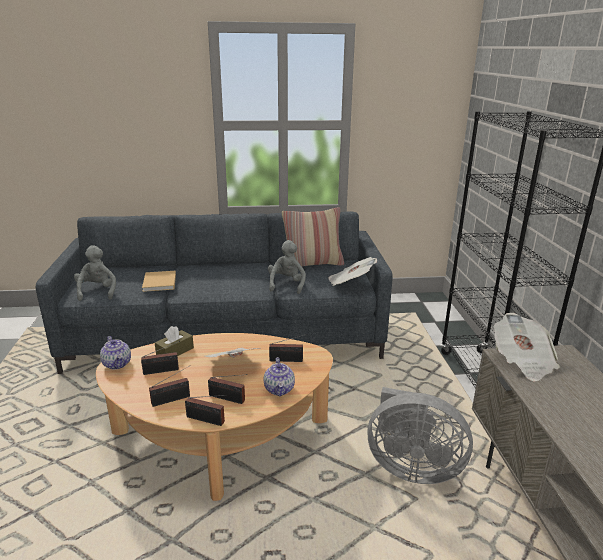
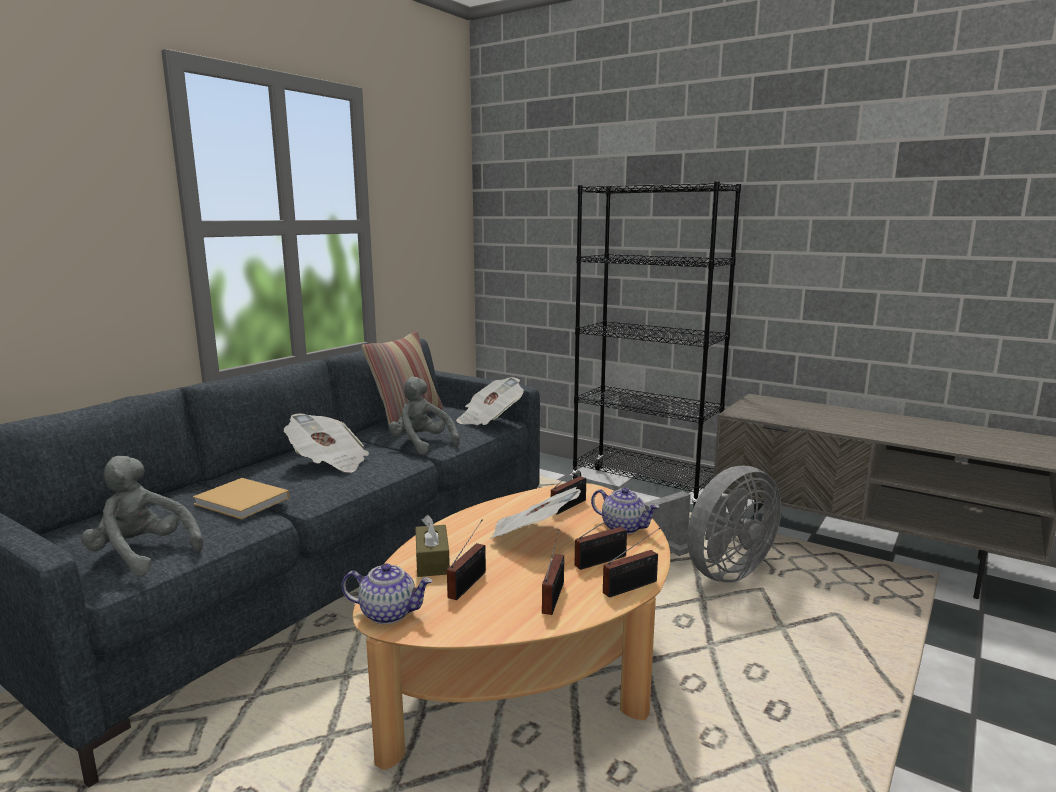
camera: 50 degrees left, 10 degrees down
newspaper [494,313,560,382] -> newspaper moved to [284,413,369,473]

